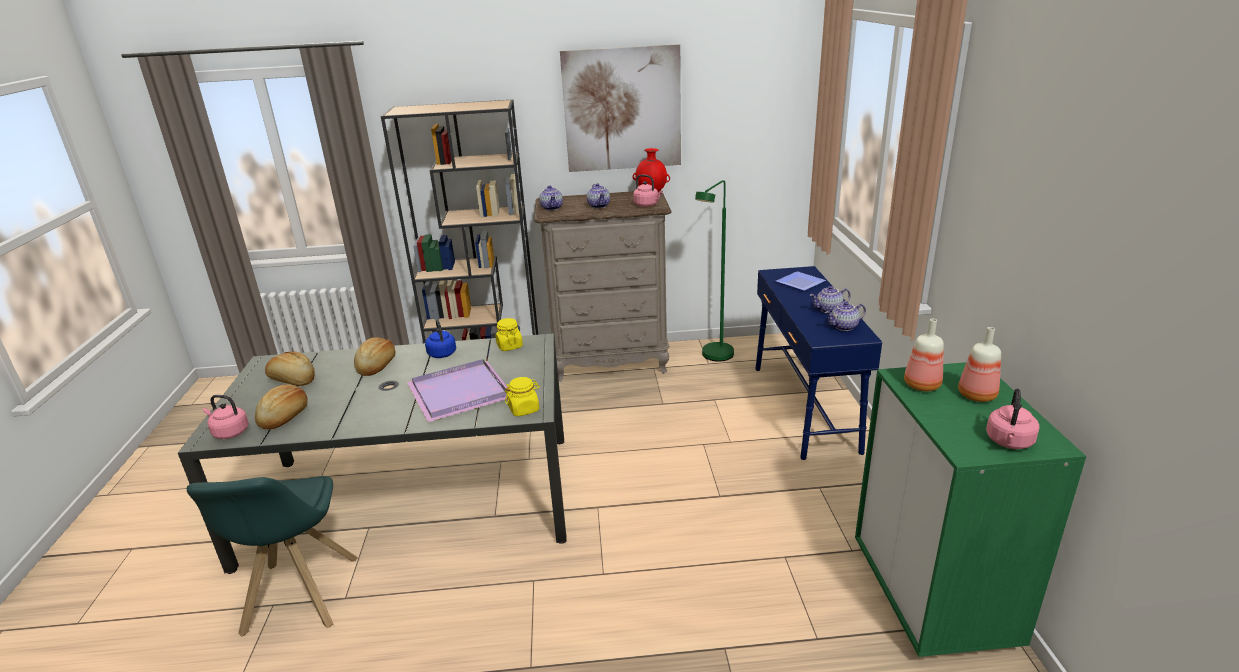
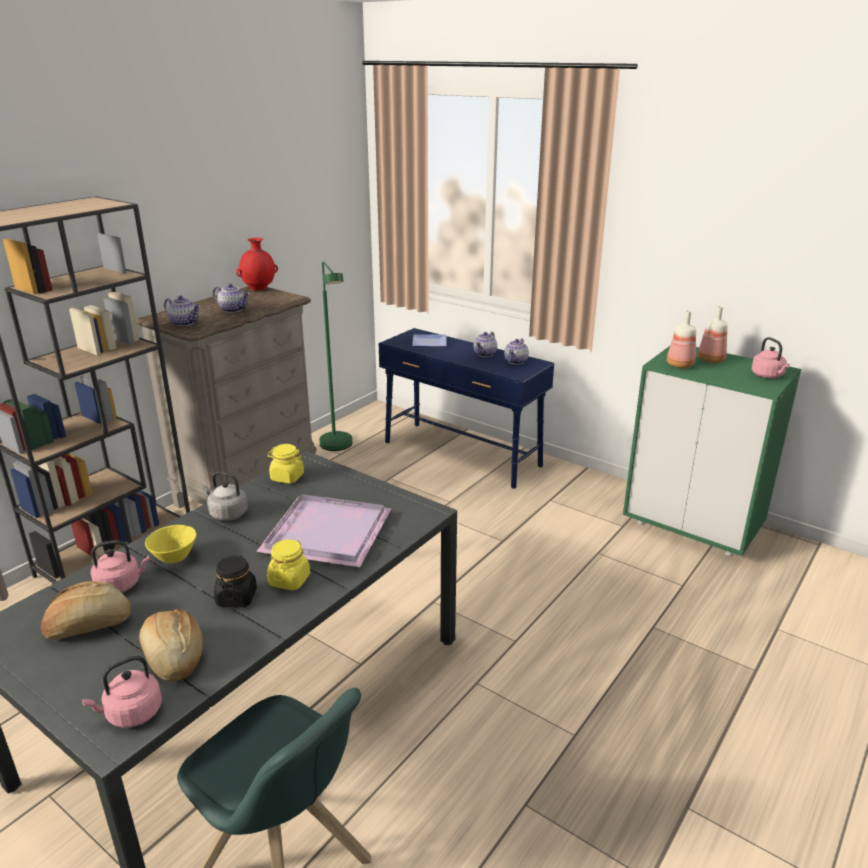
camera: 50 degrees left, 0 degrees up
bread [354,337,395,376] -> yellow bowl [145,525,196,563]
blue kettle [425,319,456,358] -> grey kettle [202,472,248,521]
yellow jar [505,377,540,416] -> yellow jar moved to [267,539,310,590]
picture [560,44,681,172] -> none
pink kettle [633,174,663,207] -> pink kettle moved to [91,540,150,593]
none -> black jar [214,555,257,607]

